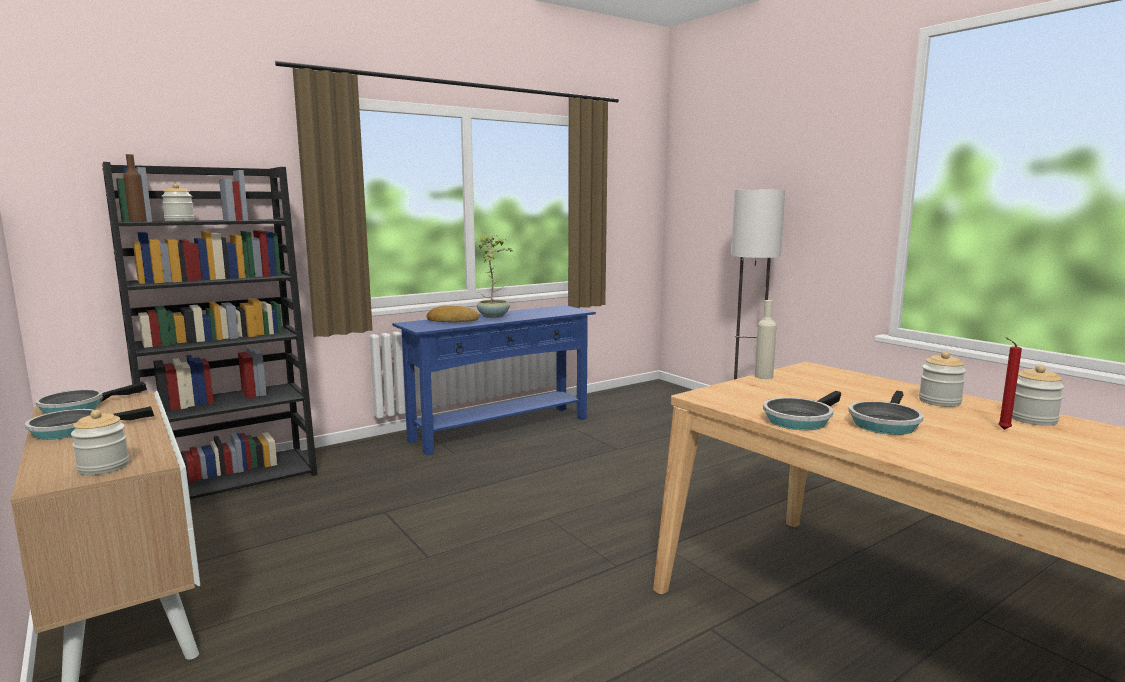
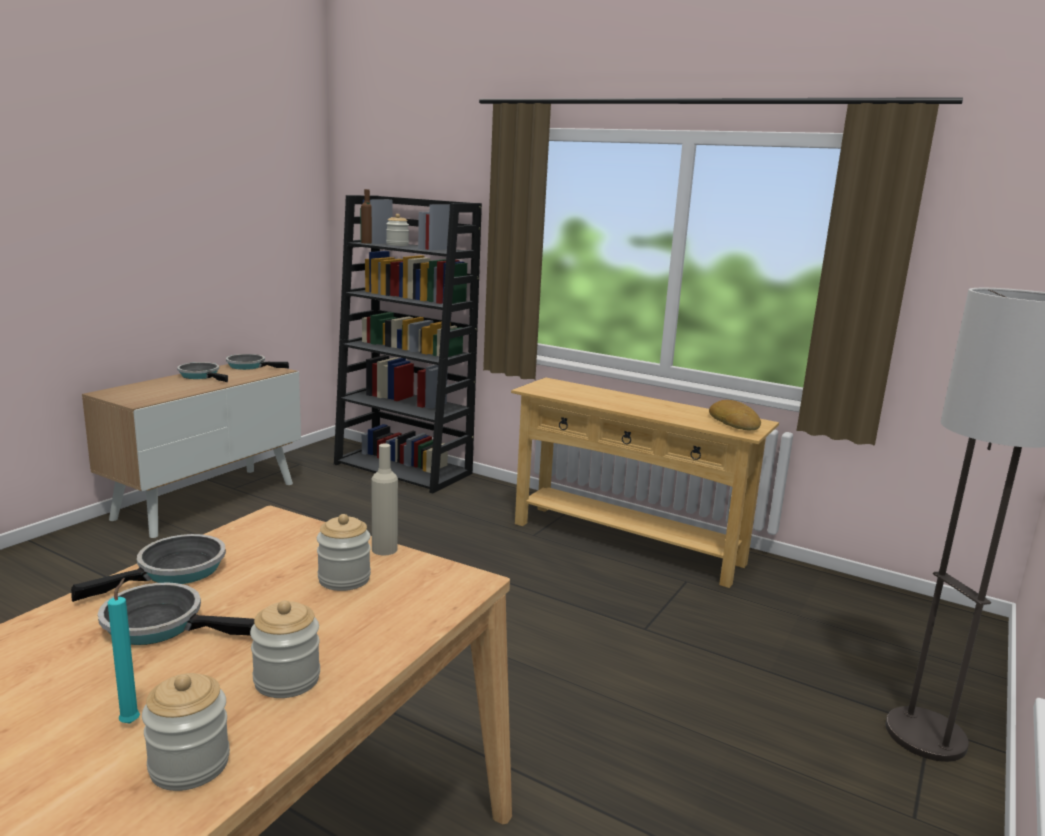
camera: 65 degrees right, 5 degrees up
jar [71,410,129,475] -> jar moved to [317,514,371,591]
blue console table [392,305,596,455] -> beige console table [511,377,779,588]
bread [426,306,479,322] -> bread moved to [709,400,761,430]
potted plant [477,235,514,318] -> none
frying pan [763,391,841,430] -> frying pan turned 105 degrees clockwise [71,534,226,602]
red candle [998,337,1022,430] -> turquoise candle [108,578,140,724]

